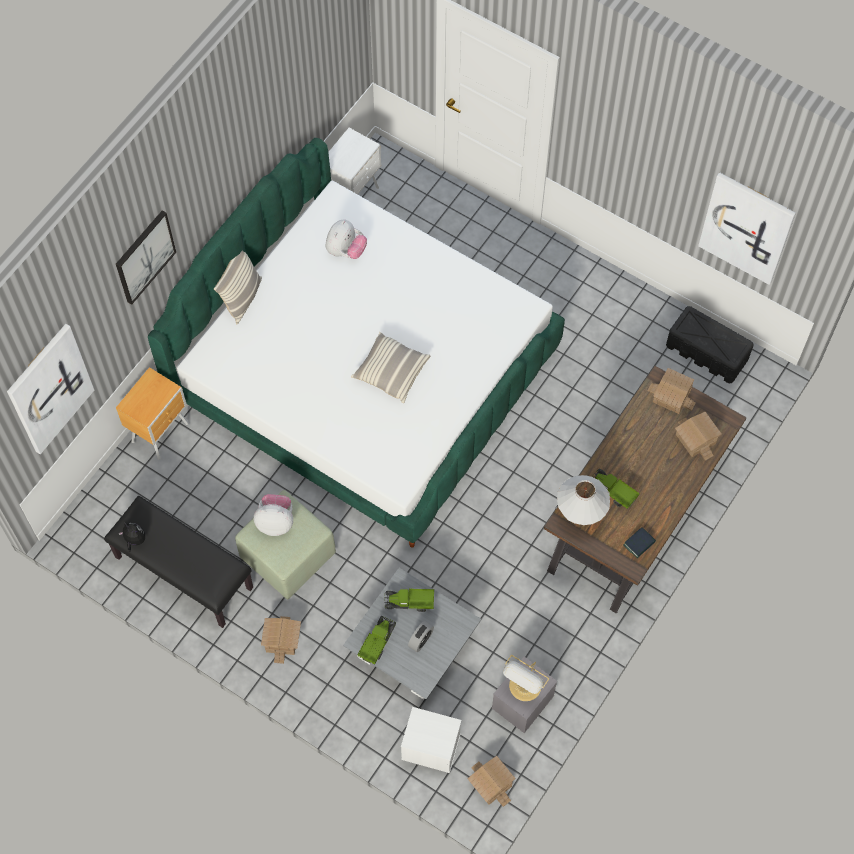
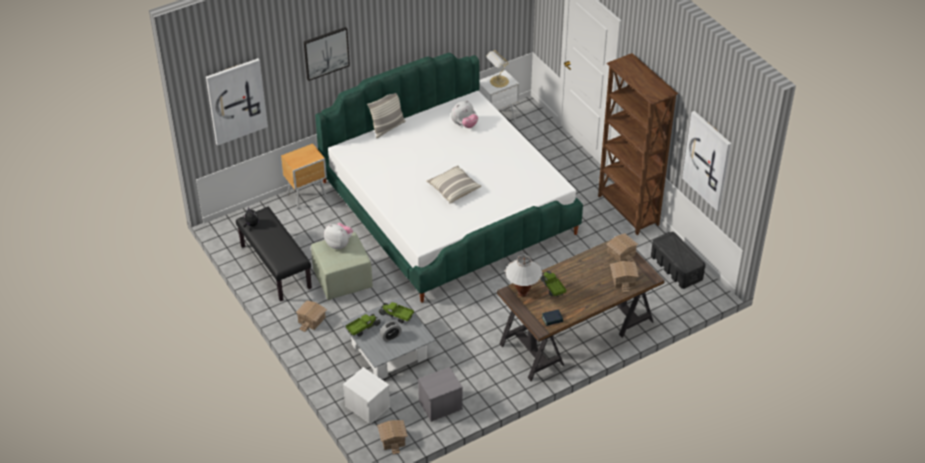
camera: 25 degrees right, 20 degrees down
table lamp [503,655,549,701] -> table lamp moved to [486,50,509,88]
none -> brown bookcase [598,53,678,235]

